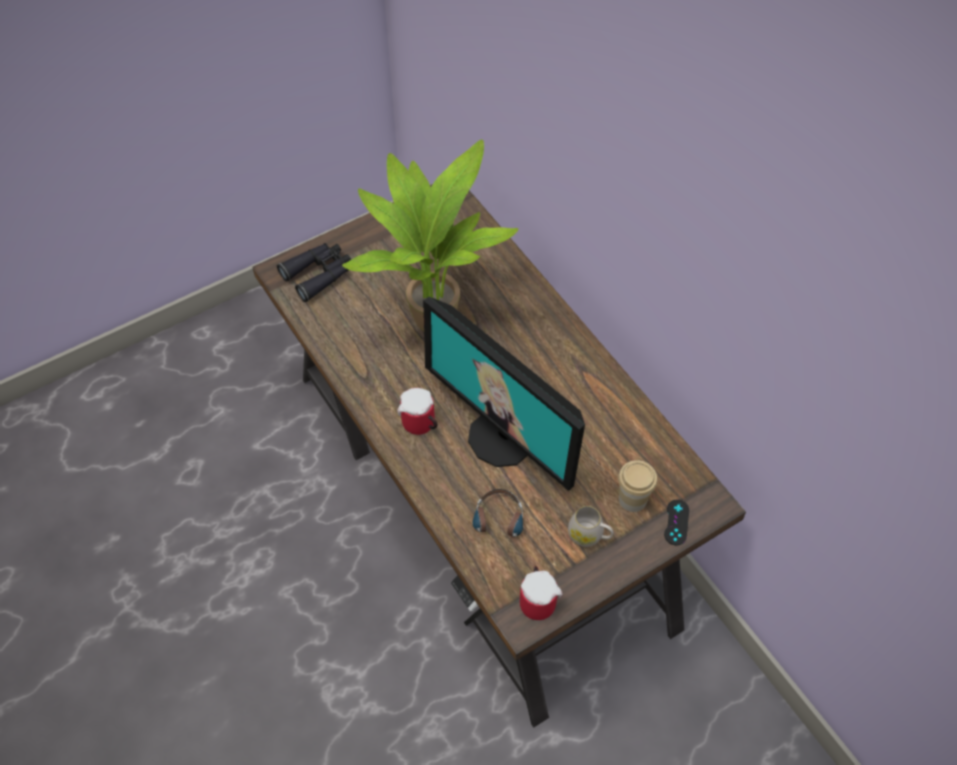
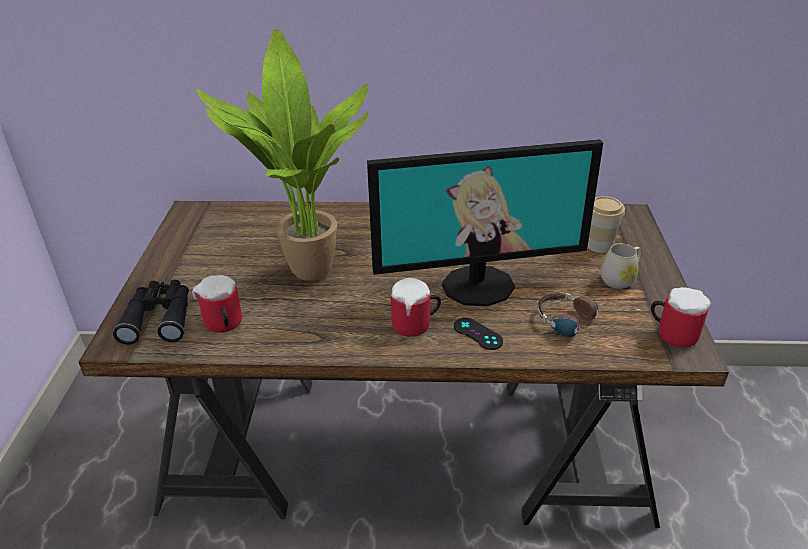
camera: 55 degrees left, 20 degrees down
black game controller [664,499,689,545] -> black game controller moved to [454,318,503,350]
none -> mug [192,275,242,333]

